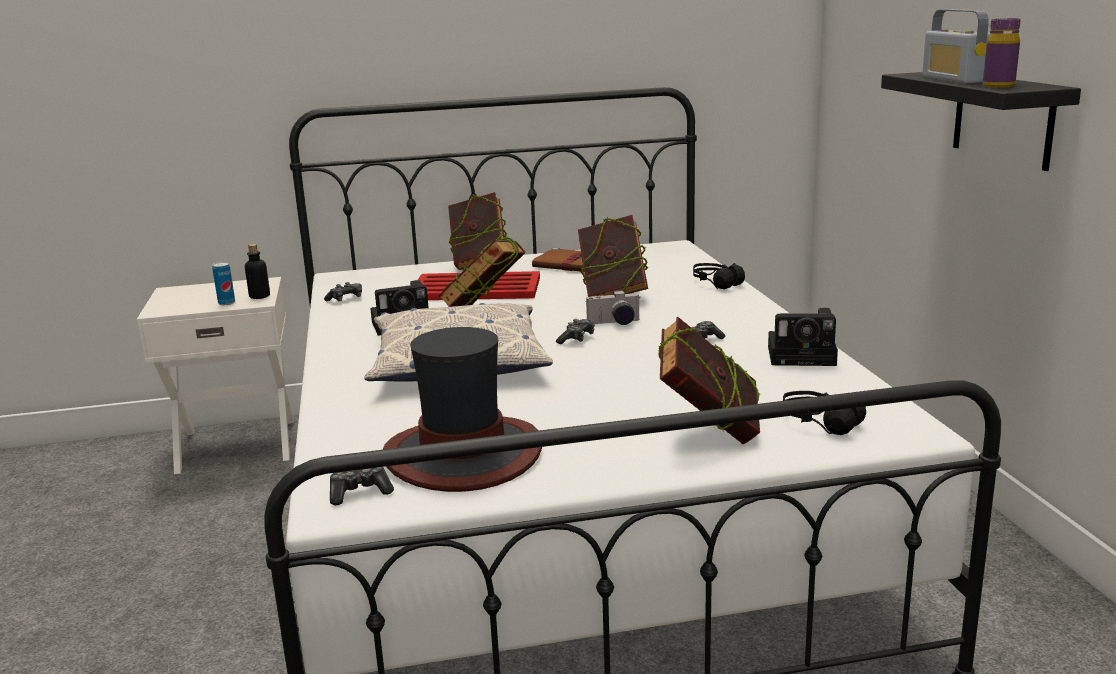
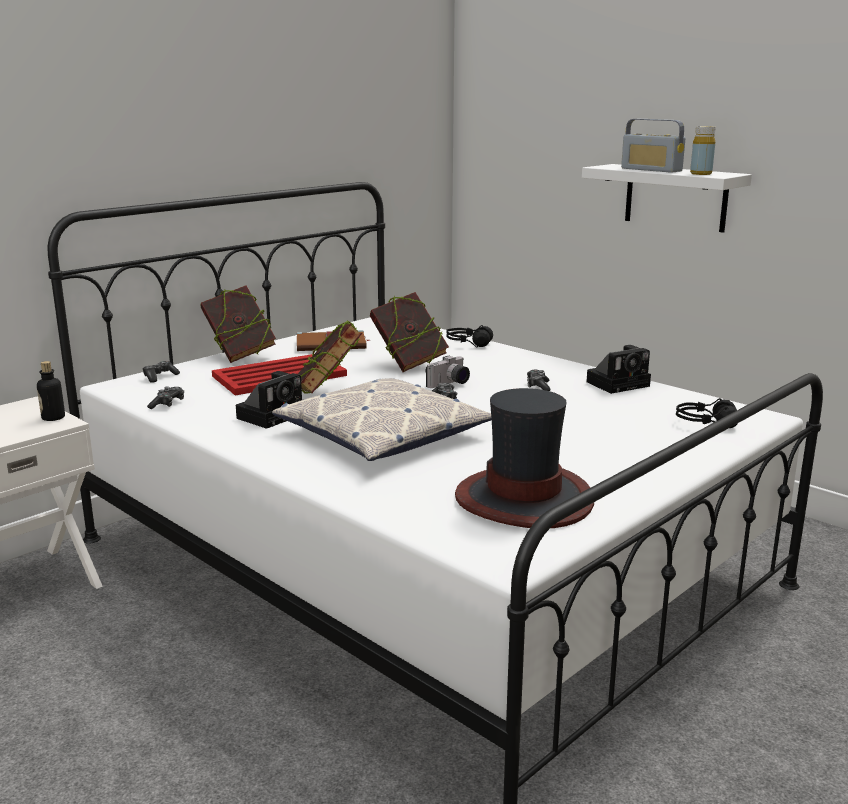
camera: 35 degrees left, 0 degrees up
can [212,262,235,305] -> none
game controller [330,467,394,506] -> game controller moved to [143,361,180,383]
book [658,316,760,444] -> none
black shelf [881,72,1081,171] -> white shelf [582,164,752,233]
purple bottle [983,18,1021,88] -> yellow bottle [690,126,716,175]

